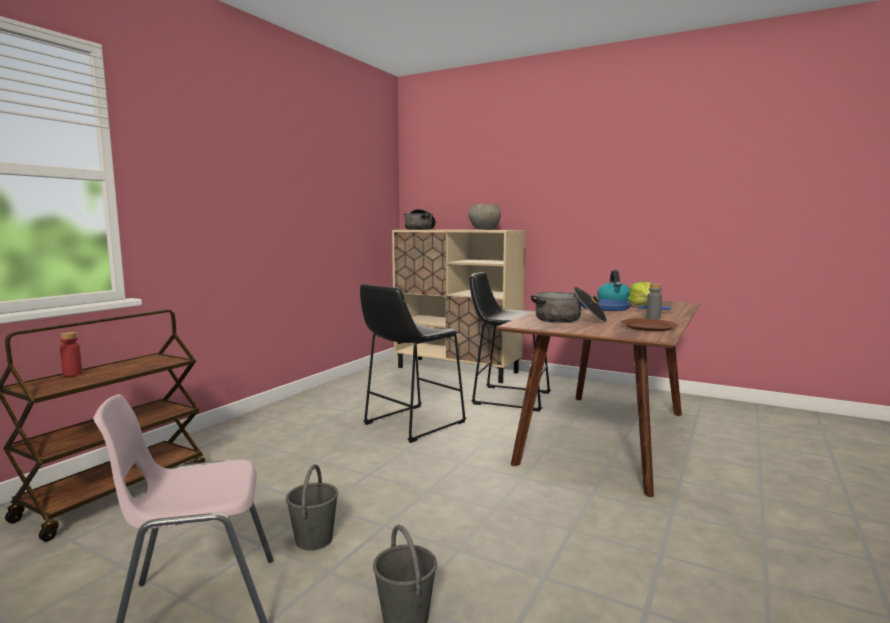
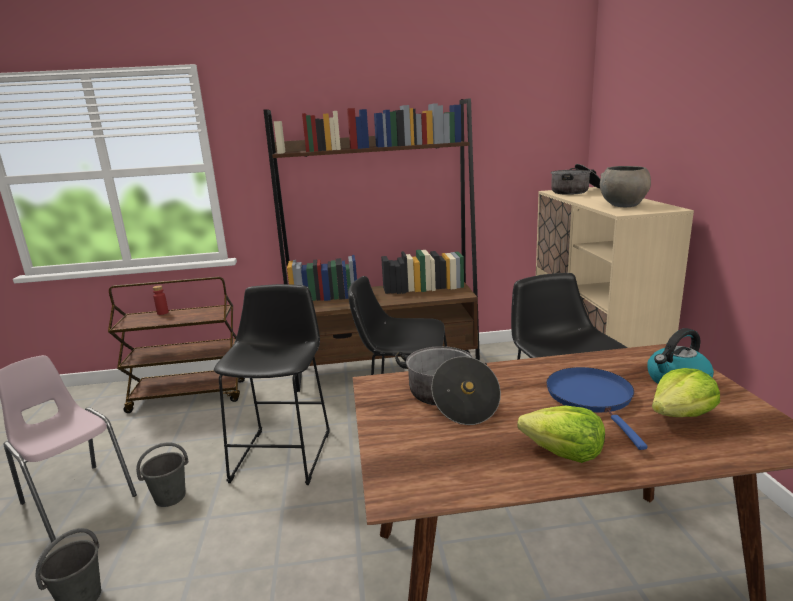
camera: 55 degrees right, 10 degrees up
brown plate [621,319,678,331] -> none
grey bottle [646,284,662,320] -> lettuce [517,405,605,463]
none -> black stool [214,284,330,485]
none -> brown bookcase [264,98,480,392]

